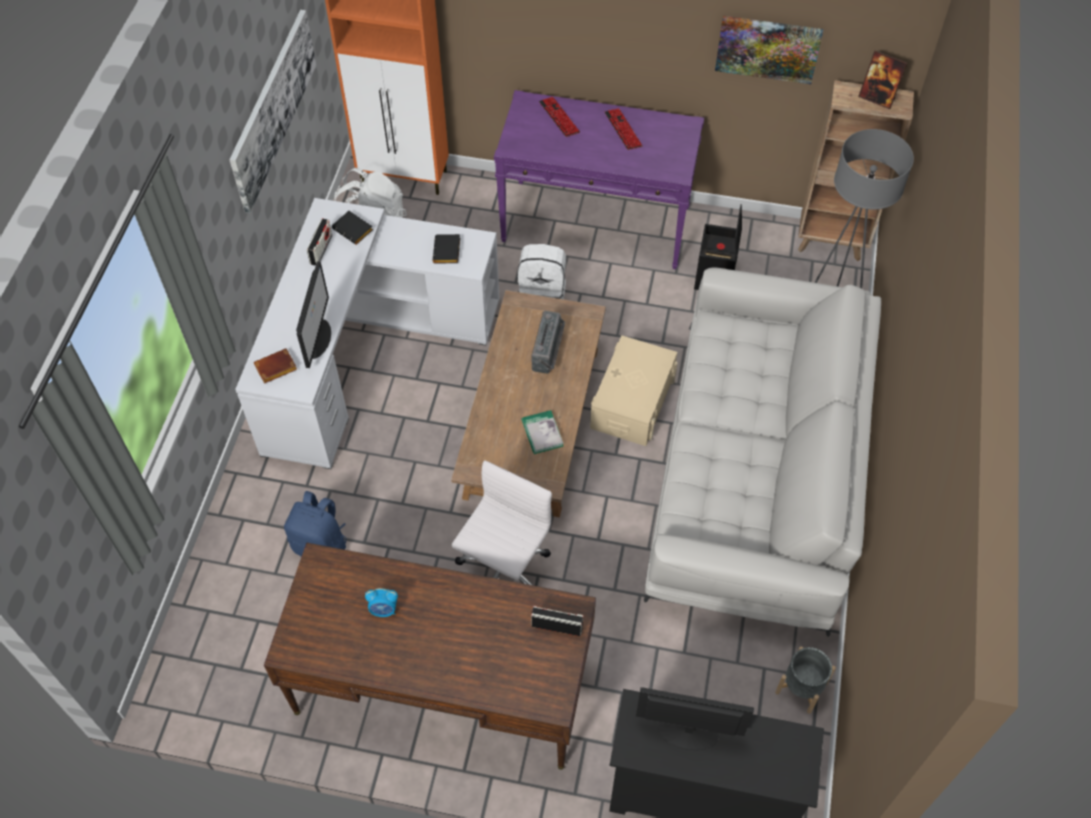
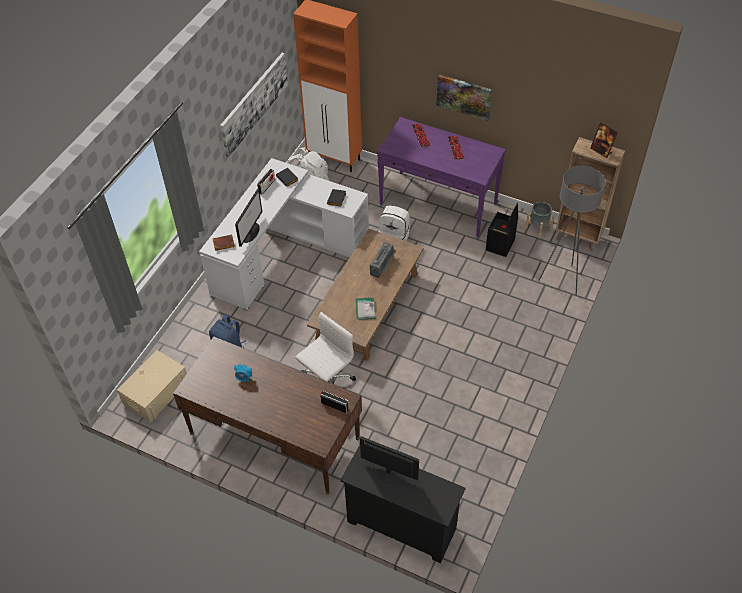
camera: 15 degrees right, 5 degrees down
beige storage box [590,335,677,446] -> beige storage box moved to [117,350,187,422]
white sofa [644,267,881,637] -> none
picture [715,16,823,84] -> picture moved to [436,74,492,121]
grey planter [775,647,836,714] -> grey planter moved to [525,202,555,238]

